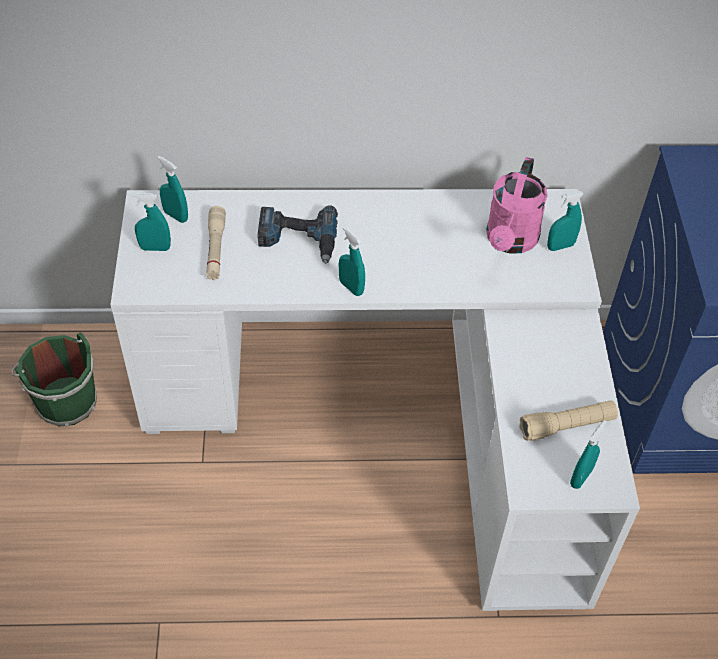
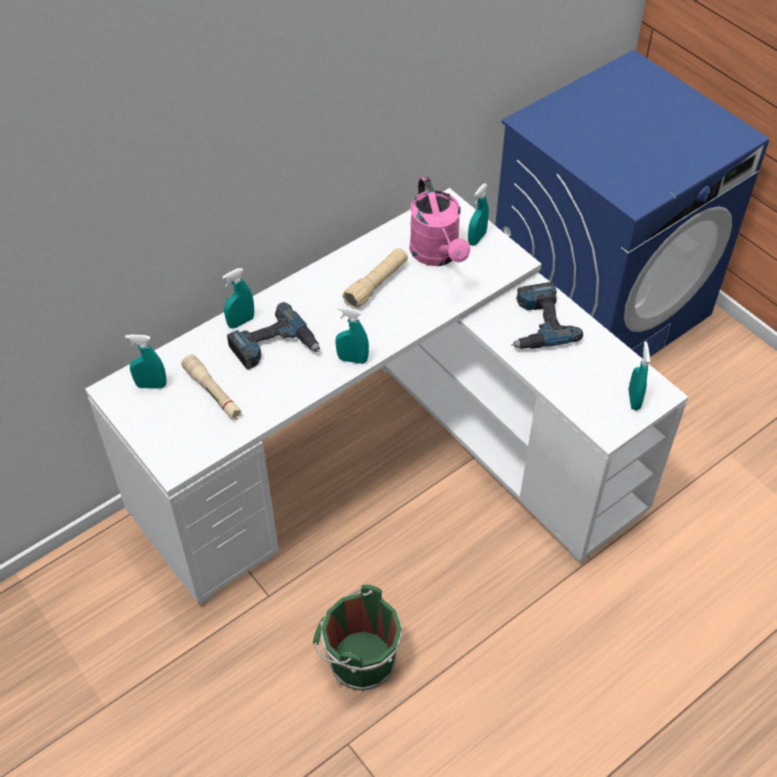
camera: 35 degrees left, 0 degrees up
green bucket [11,333,97,427] -> green bucket moved to [313,585,402,691]
turquoise spray bottle [132,193,171,251] -> turquoise spray bottle moved to [222,268,254,328]
beige flashlight [520,400,618,441] -> beige flashlight moved to [343,248,408,309]
none -> power drill [511,282,583,349]

